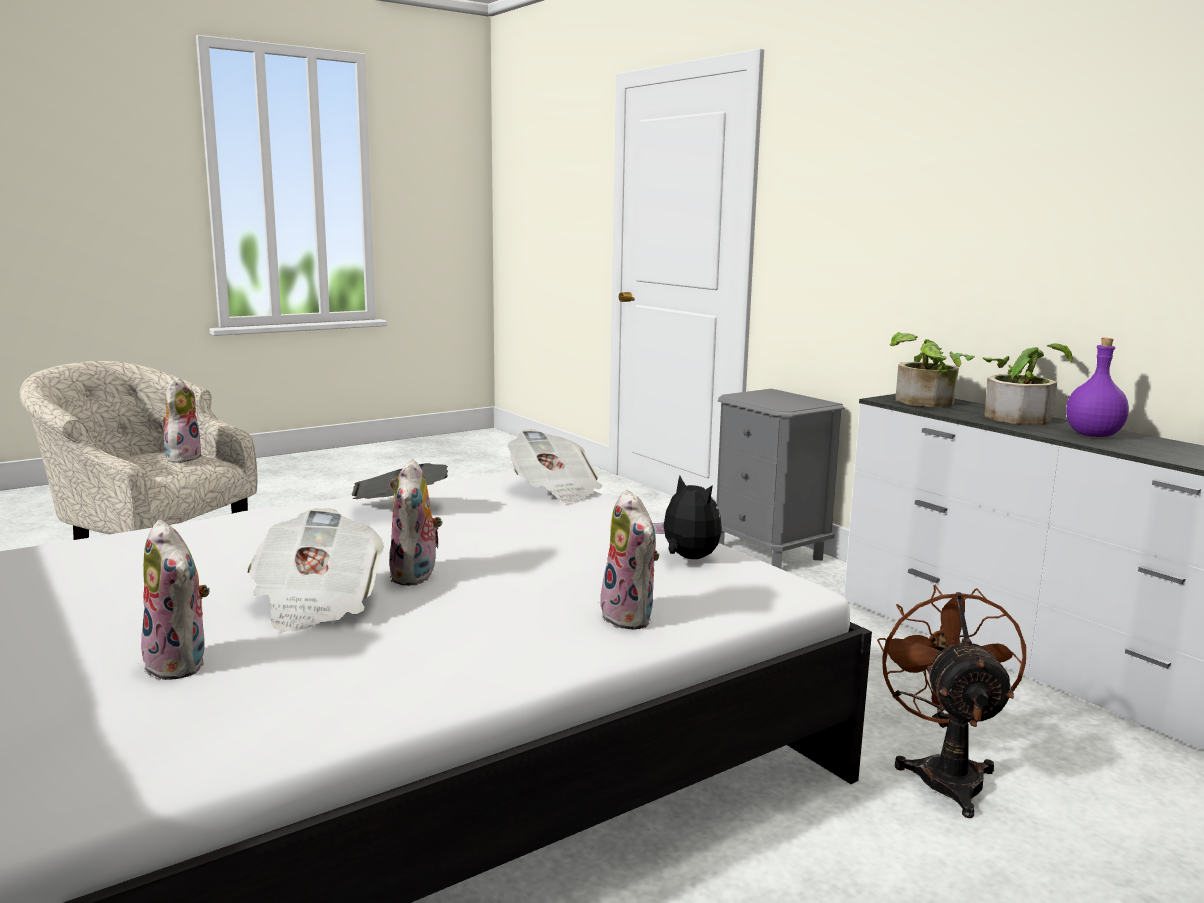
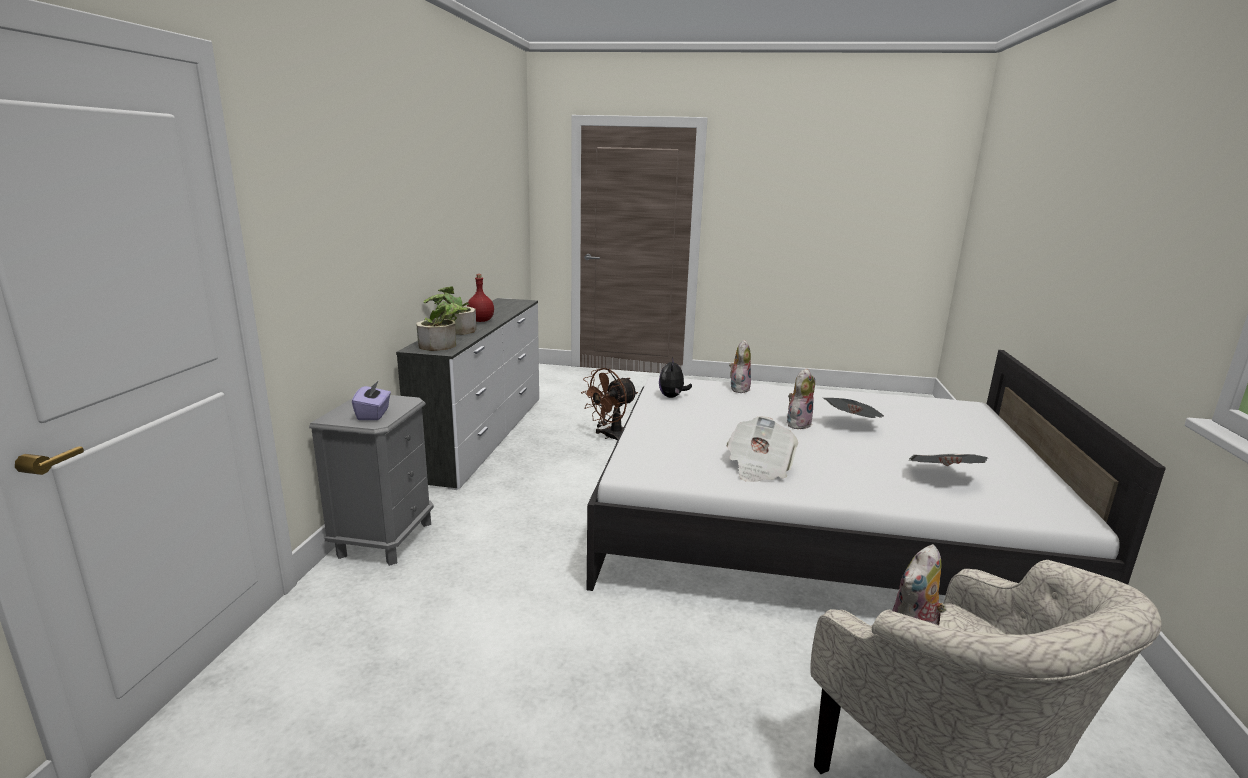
camera: 135 degrees left, 5 degrees up
plush toy [141,520,210,680] -> none
newspaper [507,429,602,504] -> newspaper moved to [909,454,988,466]
purple bottle [1066,338,1129,437] -> red bottle [467,274,494,322]
none -> purple tissue box [352,380,391,420]

